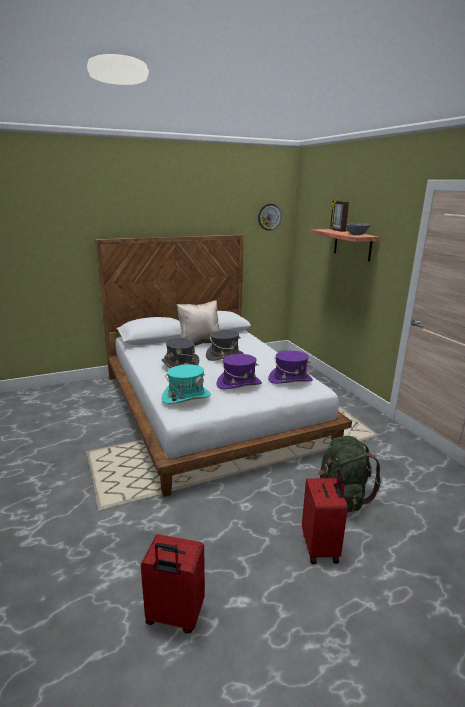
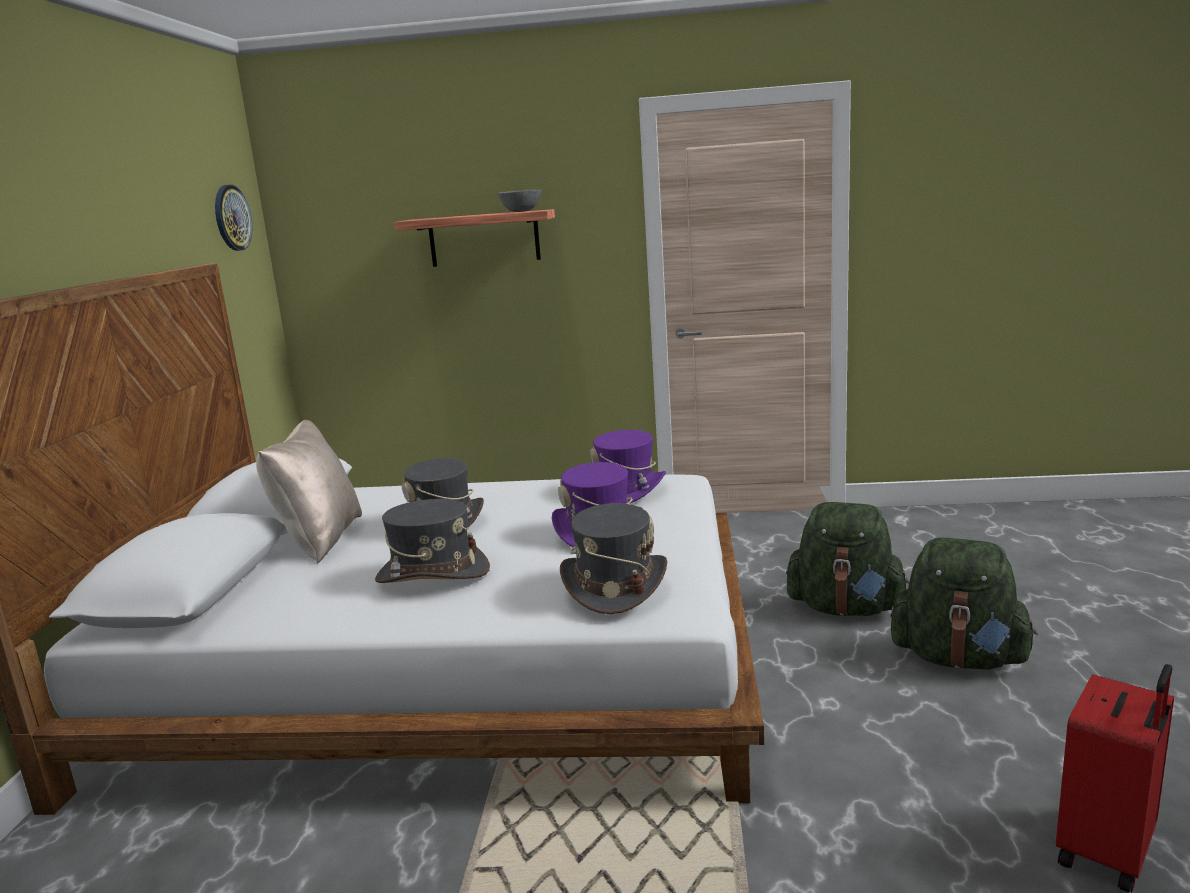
camera: 60 degrees left, 5 degrees down
turquoise hat [162,364,211,404] -> grey hat [560,503,667,614]
red suitcase [302,469,348,564] -> green backpack [890,538,1038,670]
picture frame [330,200,349,232] -> none

